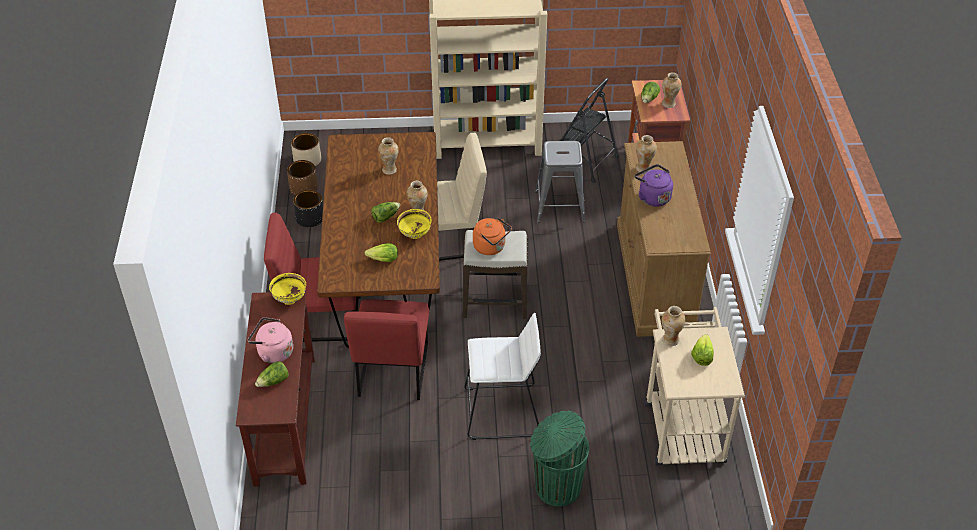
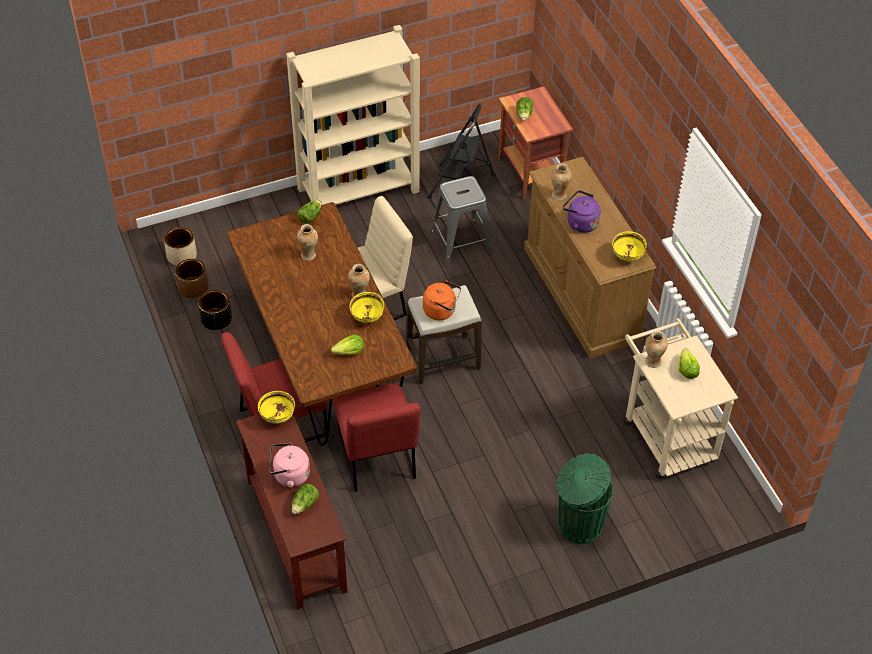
camera: 20 degrees left, 5 degrees up
lettuce [371,202,400,223] -> lettuce moved to [297,200,322,224]
white stool [464,313,541,440] -> none
vase [662,72,681,108] -> none
none -> yellow bowl [612,231,647,262]

